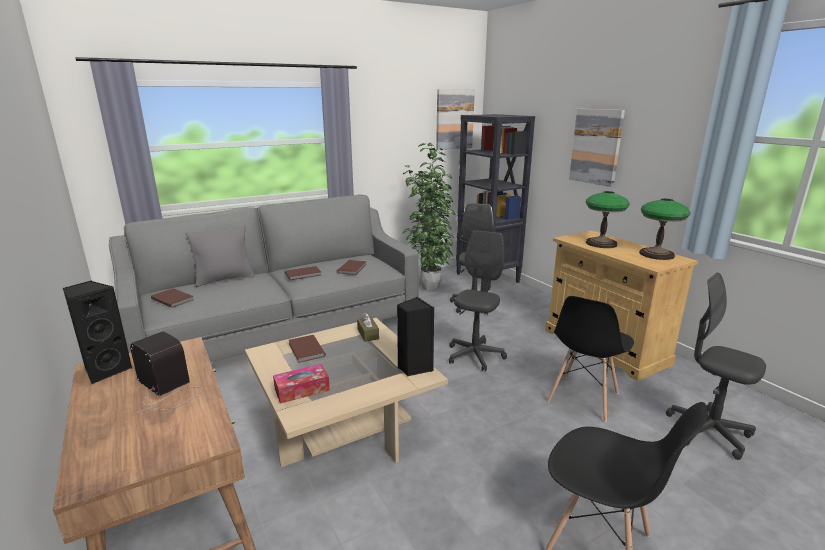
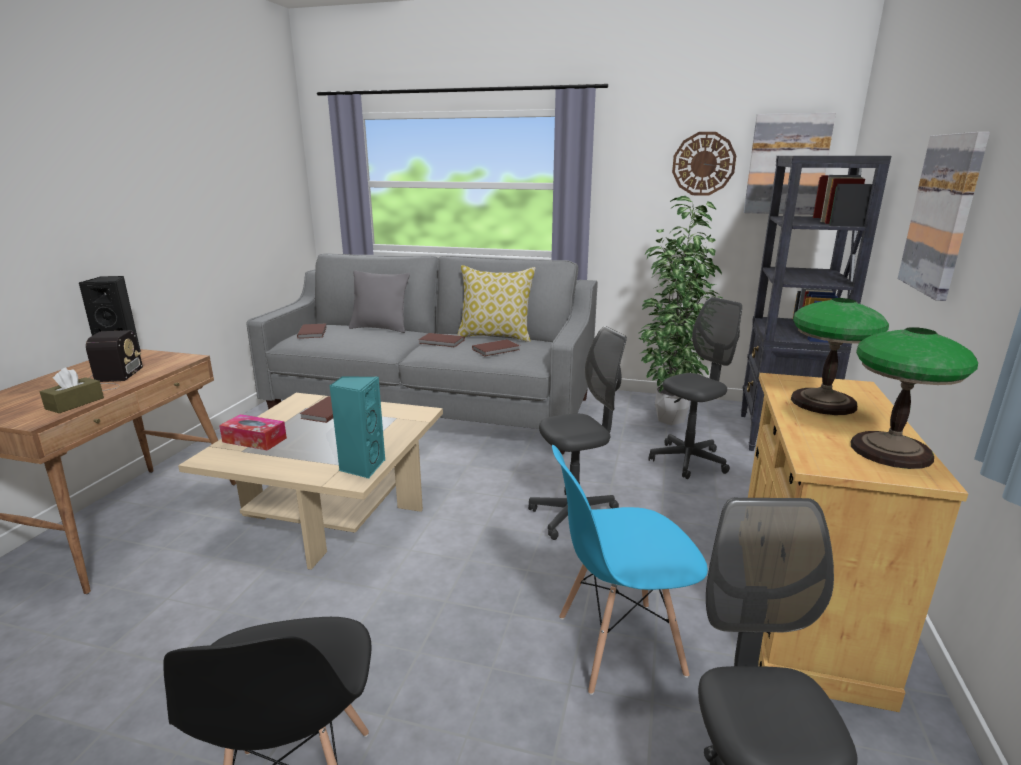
camera: 45 degrees right, 0 degrees up
brown tissue box [357,313,379,342] -> brown tissue box moved to [40,368,104,413]
black speaker [397,297,434,376] -> turquoise speaker [329,376,385,479]
black chair [547,296,634,422] -> blue chair [552,445,708,695]
none -> pillow [457,265,536,342]
none -> wall clock [672,132,736,196]

